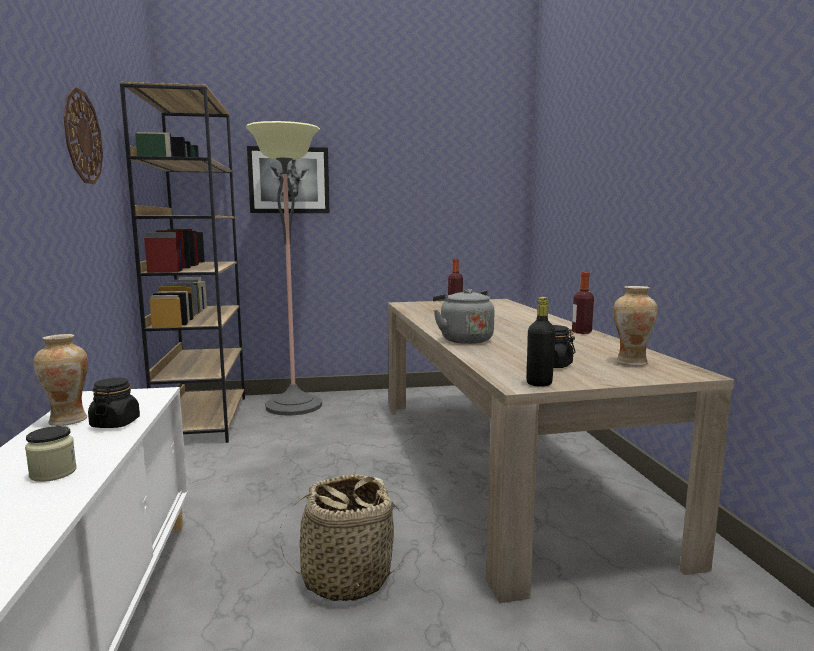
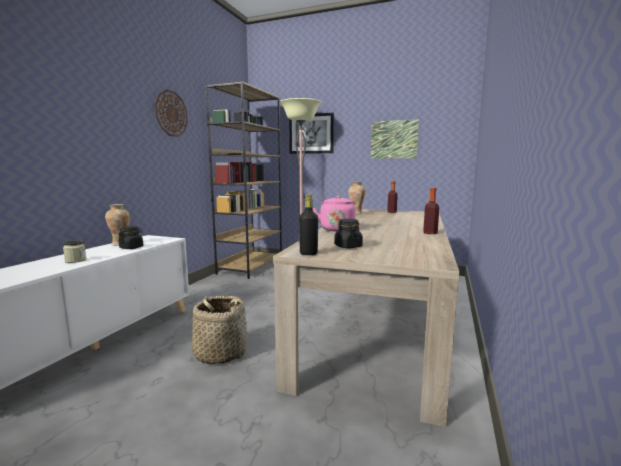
camera: 30 degrees right, 0 degrees up
grey kettle [433,289,495,344] -> pink kettle [313,195,356,231]
vase [613,286,658,366] -> vase moved to [348,182,366,214]
none -> picture [371,119,419,159]

